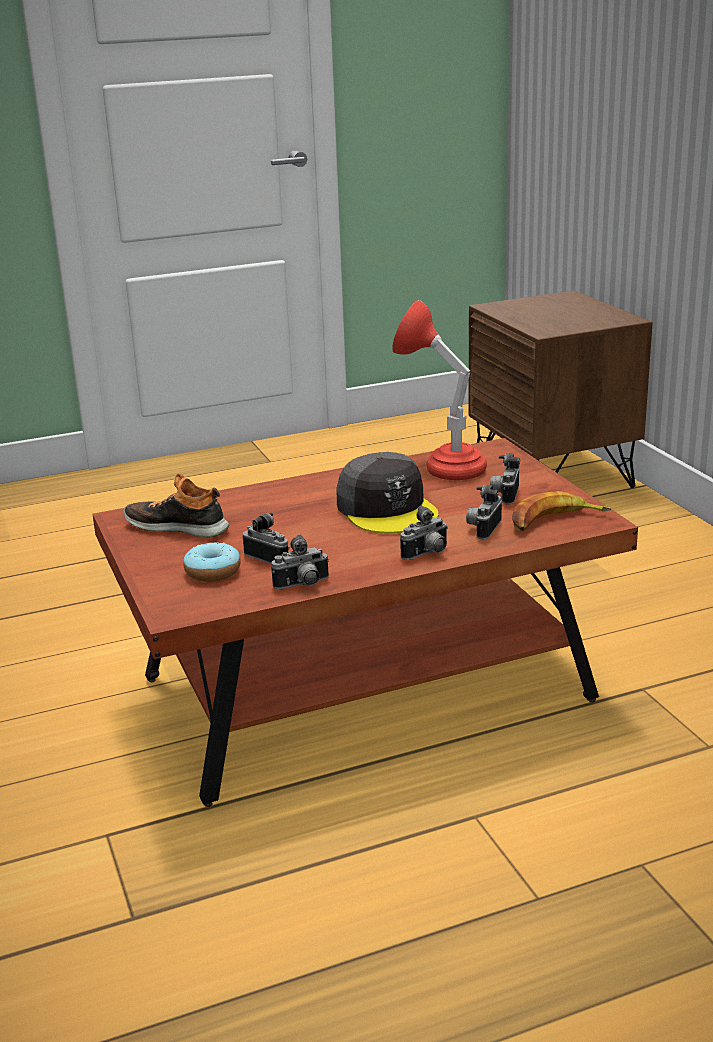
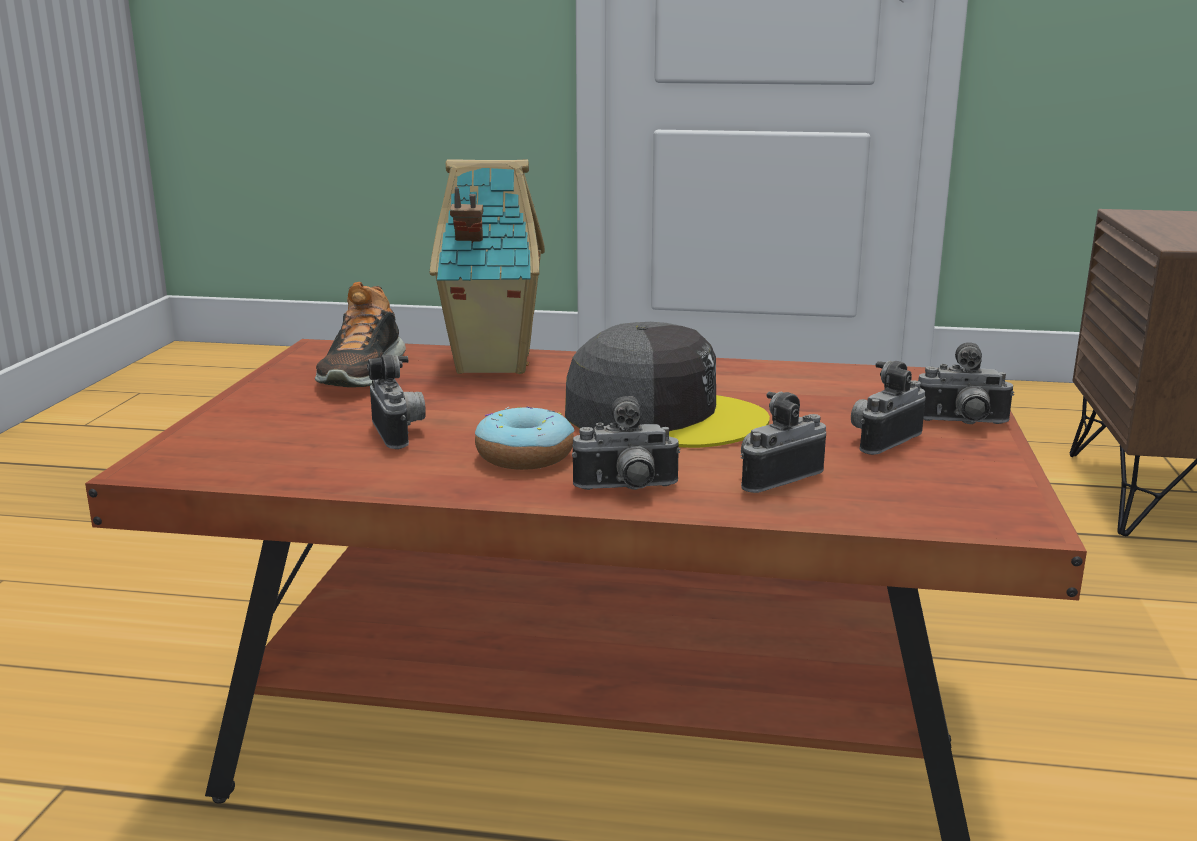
camera: 30 degrees right, 5 degrees down
shoe [124,473,229,538] -> shoe turned 135 degrees counterclockwise [315,282,406,387]
donut [183,543,241,582] -> donut moved to [475,406,574,470]
camera [271,534,329,589] -> camera moved to [918,342,1015,424]
grey cap [337,452,438,534] -> grey cap turned 75 degrees counterclockwise [565,322,770,448]
red table lamp [392,300,487,480] -> none
banana [512,491,611,531] -> none
none -> toy house [429,159,545,374]

